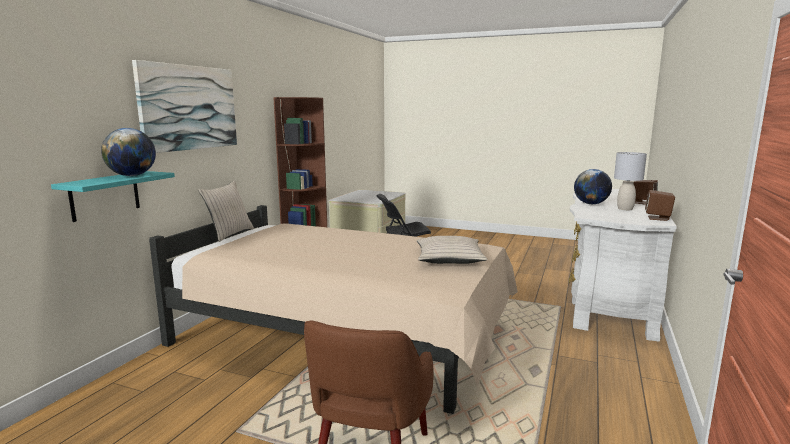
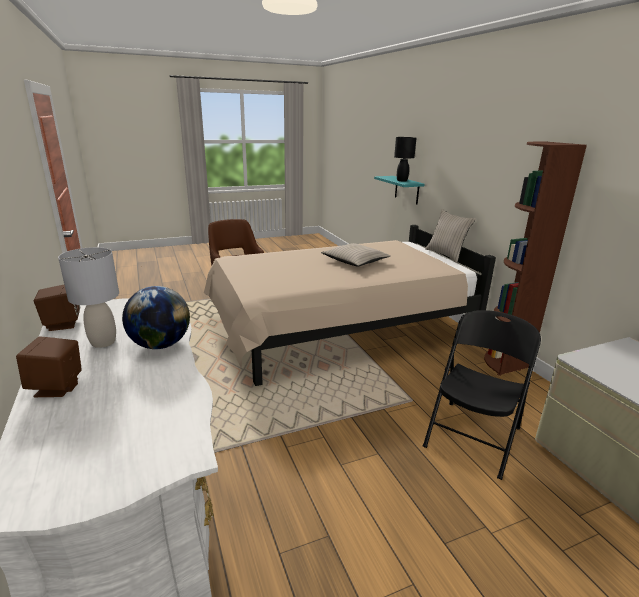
camera: 135 degrees right, 10 degrees up
globe [101,128,156,176] -> black table lamp [394,137,416,182]
picture [132,60,237,153] -> none
beige pillow [417,236,488,264] -> beige pillow moved to [321,243,390,266]

